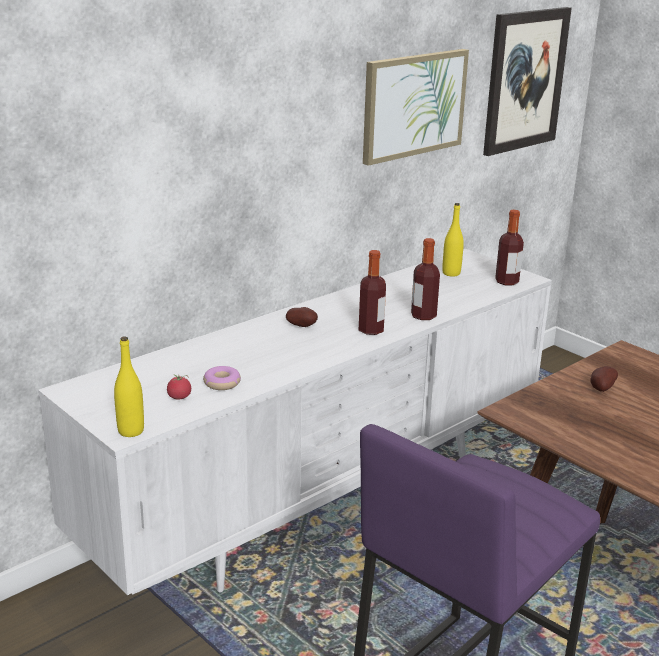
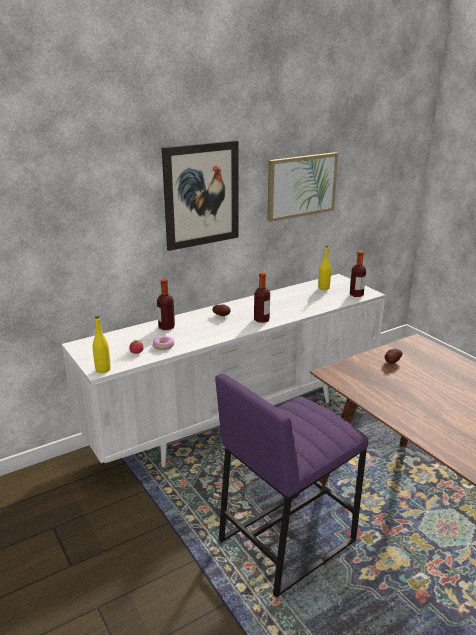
camera: 10 degrees right, 0 degrees up
bottle [411,238,440,320] -> bottle moved to [157,279,175,330]
picture [483,7,572,156] -> picture moved to [162,140,239,251]

